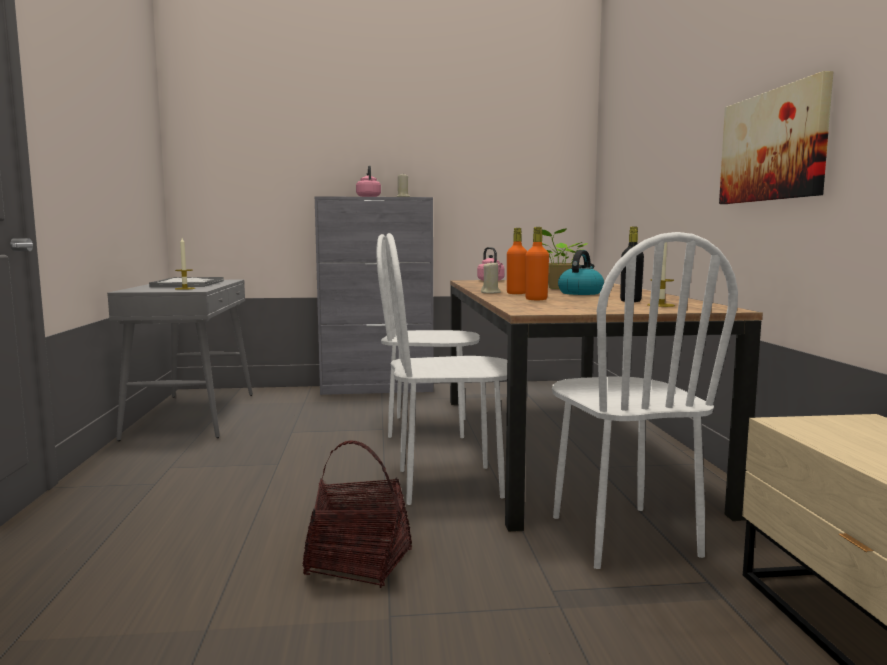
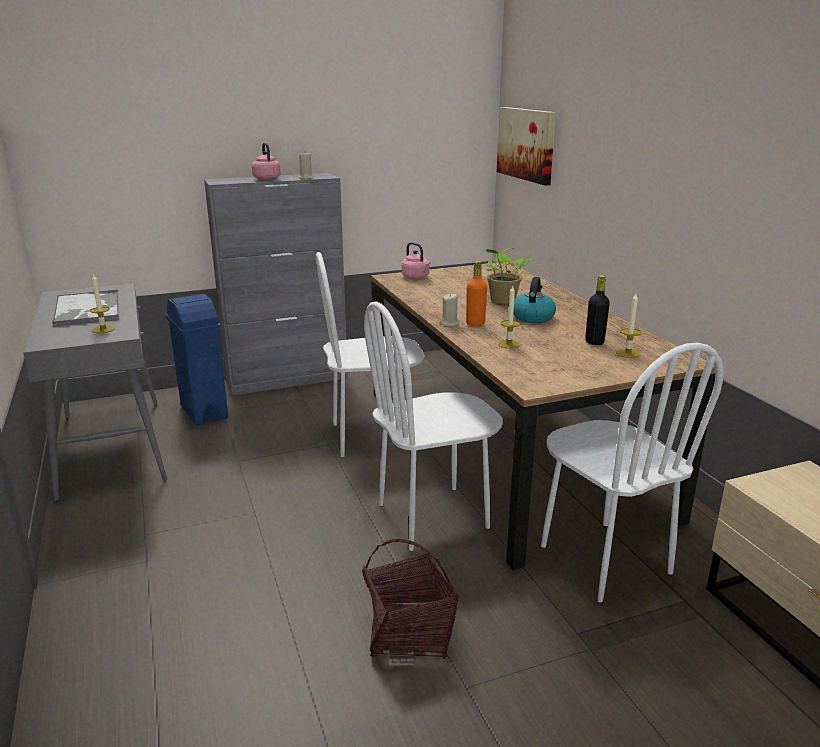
camera: 15 degrees left, 15 degrees up
orange bottle [525,227,549,300] -> candle [498,286,521,349]
picture [719,71,833,204] -> picture moved to [497,107,556,186]
none -> blue trash can [166,294,228,426]

